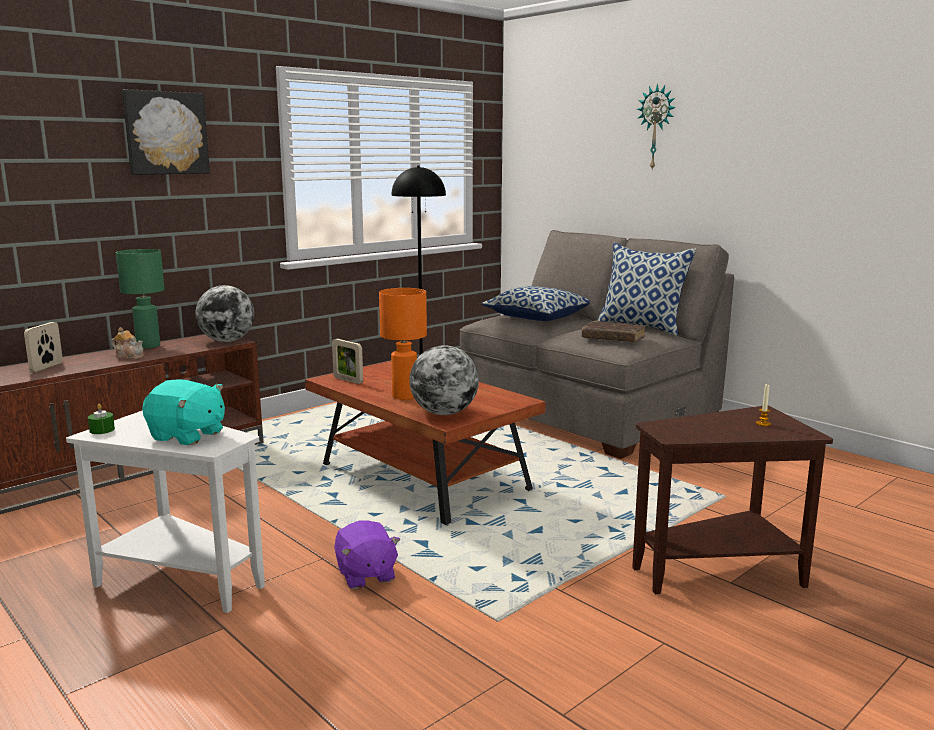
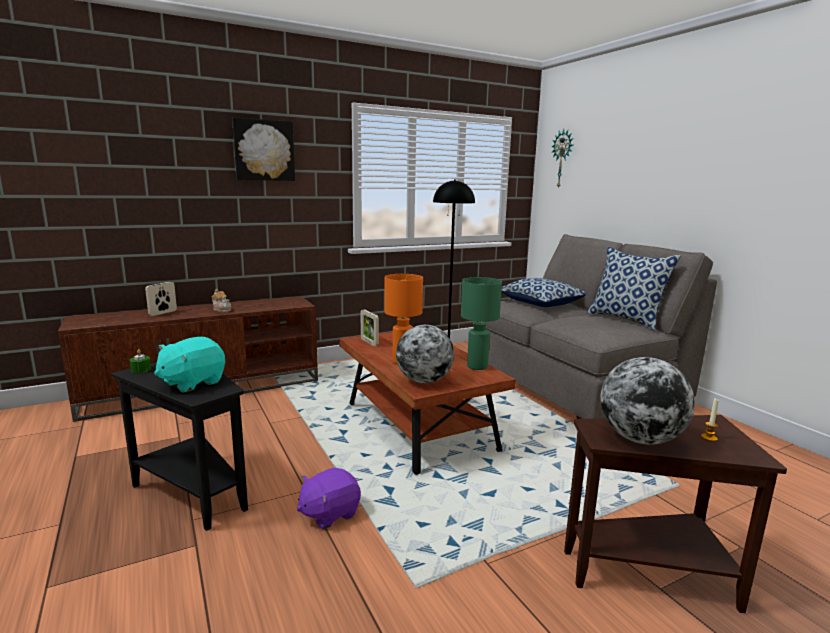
camera: 15 degrees right, 0 degrees up
white side table [66,410,265,613] -> black side table [112,362,248,531]
green table lamp [116,249,165,349] -> green table lamp moved to [461,277,502,370]
turquoise plush toy [142,379,225,445] -> turquoise plush toy turned 90 degrees clockwise [154,337,225,393]
globe [196,285,254,342] -> globe moved to [600,357,695,445]
purple plush toy [334,520,400,589] -> purple plush toy turned 60 degrees clockwise [297,468,361,530]
brown book [582,321,646,342] -> none
wall clock [637,84,676,171] -> wall clock moved to [551,129,574,189]

